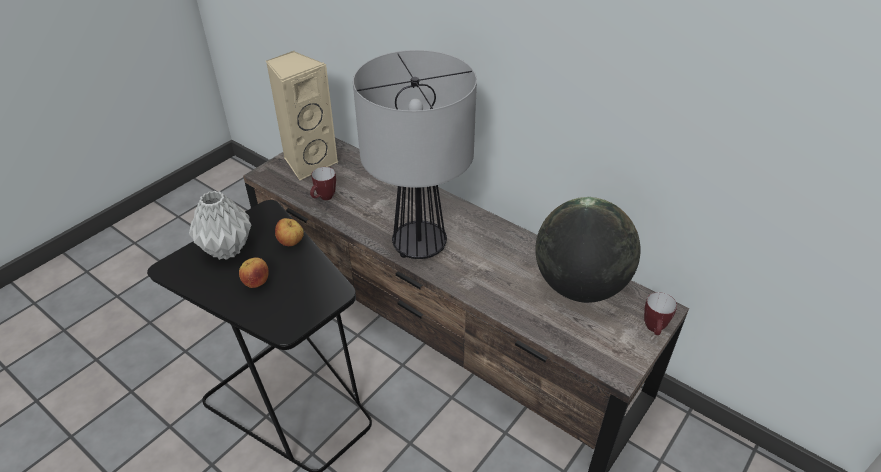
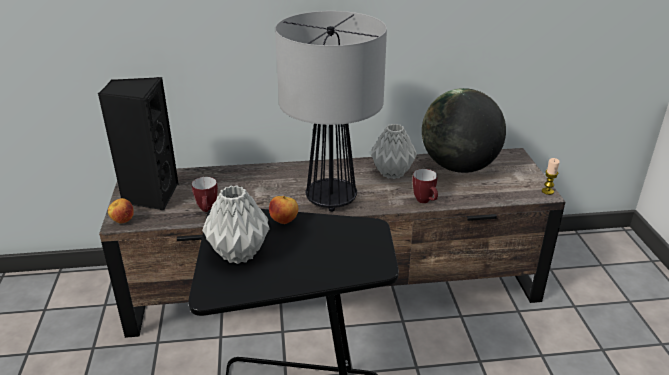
camera: 45 degrees left, 10 degrees down
apple [239,258,269,288] -> apple moved to [108,198,134,224]
beige speaker [266,51,339,180] -> black speaker [98,77,179,210]
mug [644,292,677,335] -> mug moved to [413,169,438,203]
none -> grey vase [371,124,417,179]
none -> candle [542,158,560,195]

